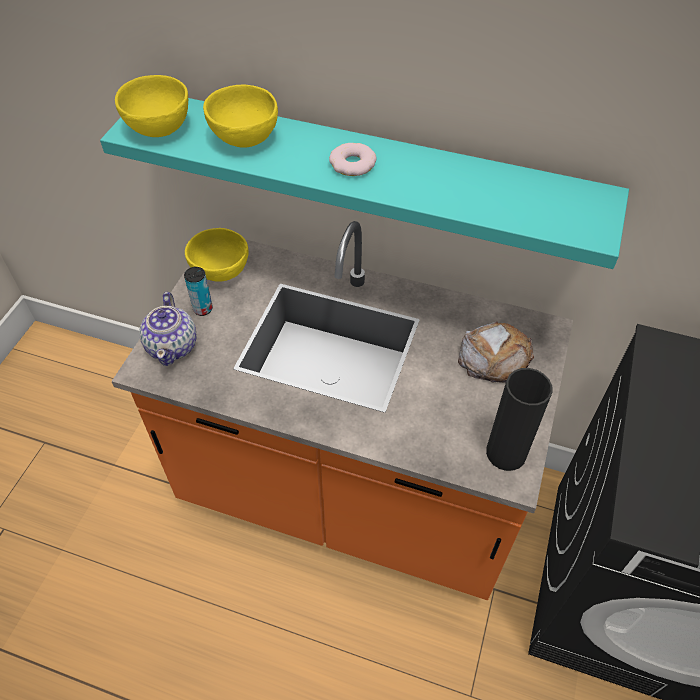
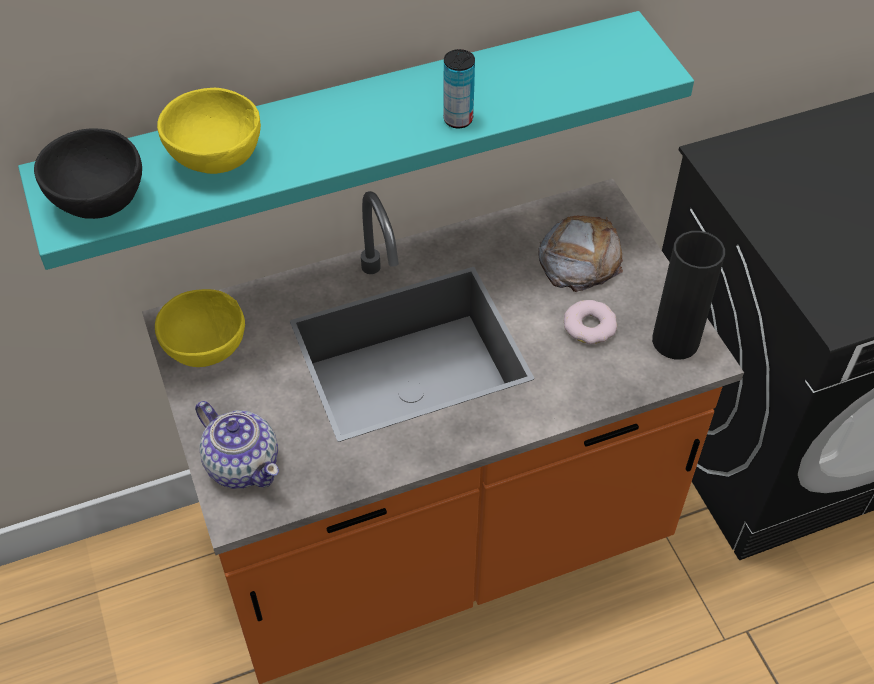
camera: 40 degrees left, 0 degrees up
yellow bowl [115,75,188,137] -> black bowl [34,128,142,219]
can [184,267,213,316] -> can moved to [443,49,475,128]
donut [329,143,376,176] -> donut moved to [564,300,617,345]

